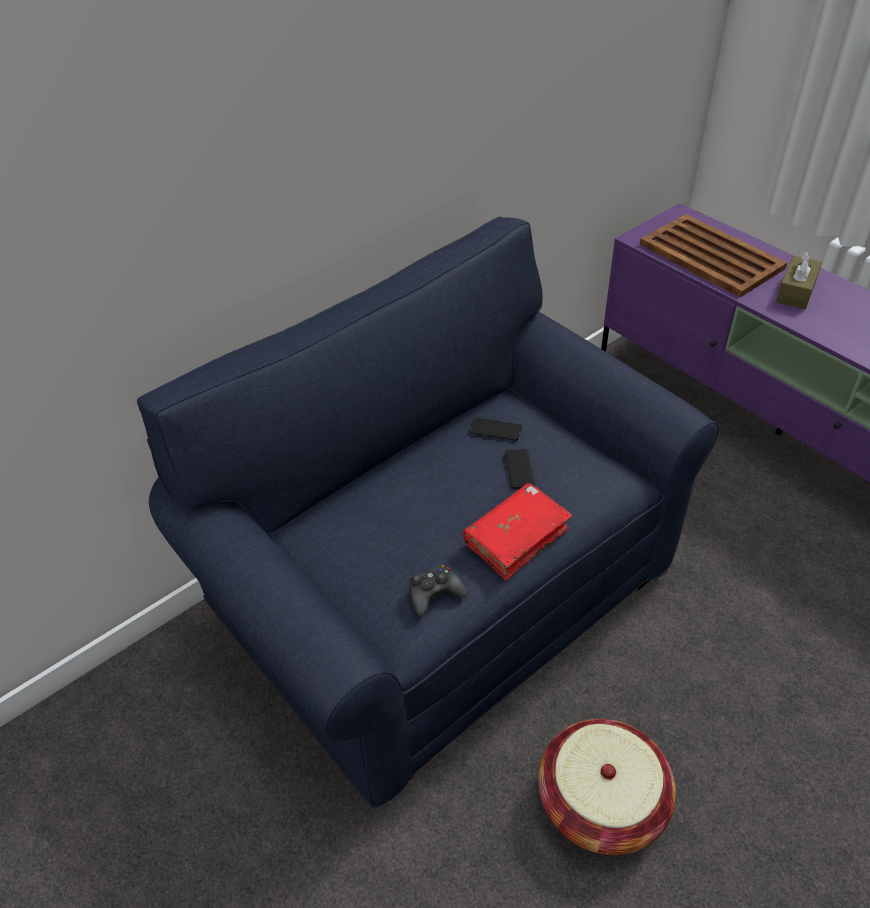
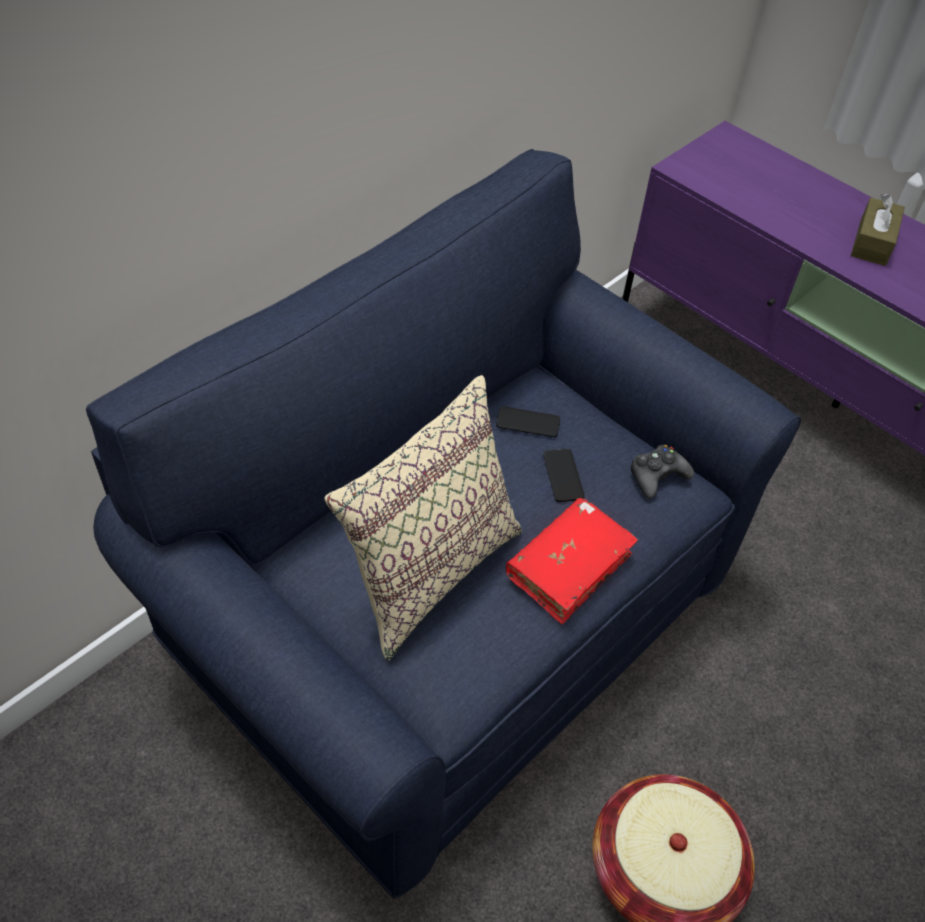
camera: 10 degrees left, 5 degrees up
black game controller [409,565,467,616] -> black game controller moved to [631,445,694,499]
brown tray [640,214,787,297] -> none
none -> beige pillow [324,375,522,661]

